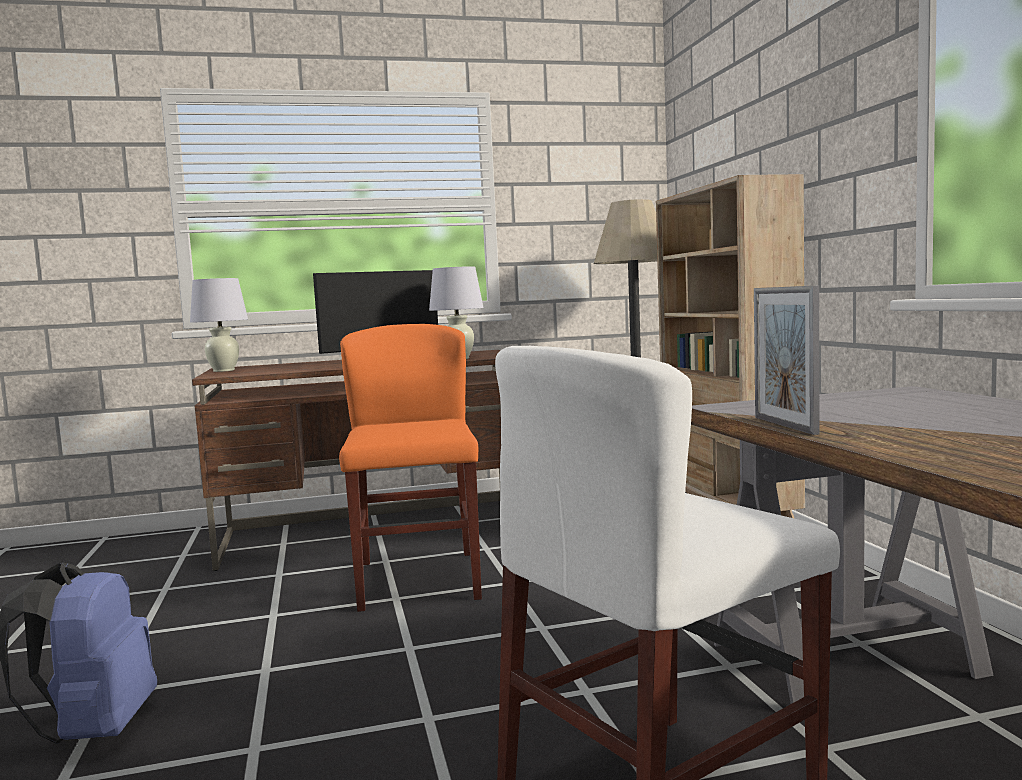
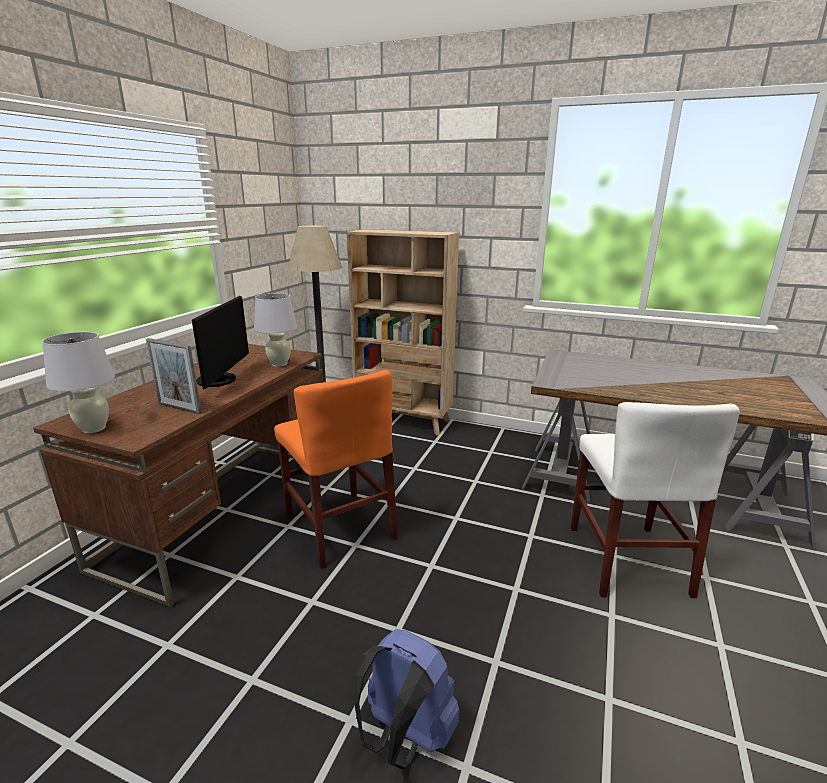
camera: 55 degrees left, 15 degrees up
orange chair [339,324,482,612] -> orange chair turned 150 degrees counterclockwise [274,370,398,569]
picture frame [754,285,819,435] -> picture frame moved to [146,338,201,414]

